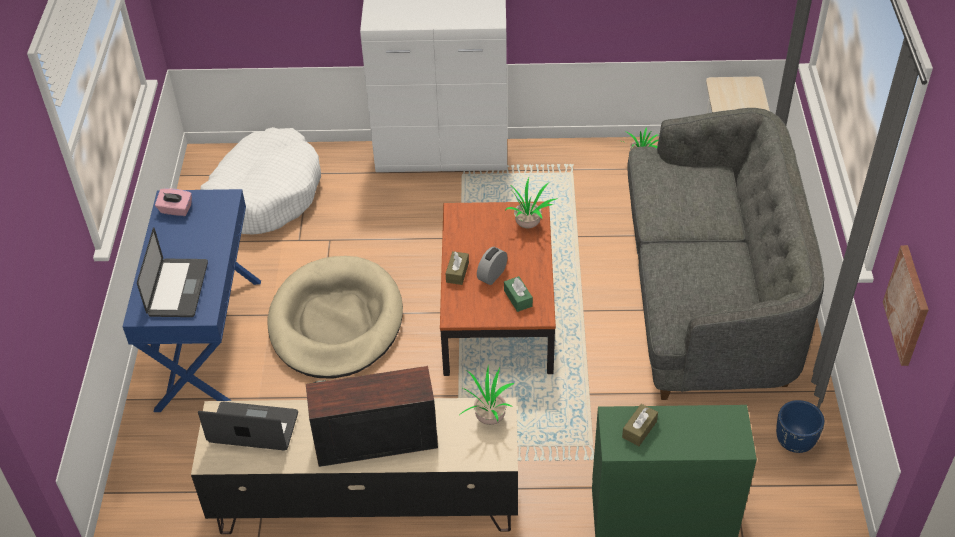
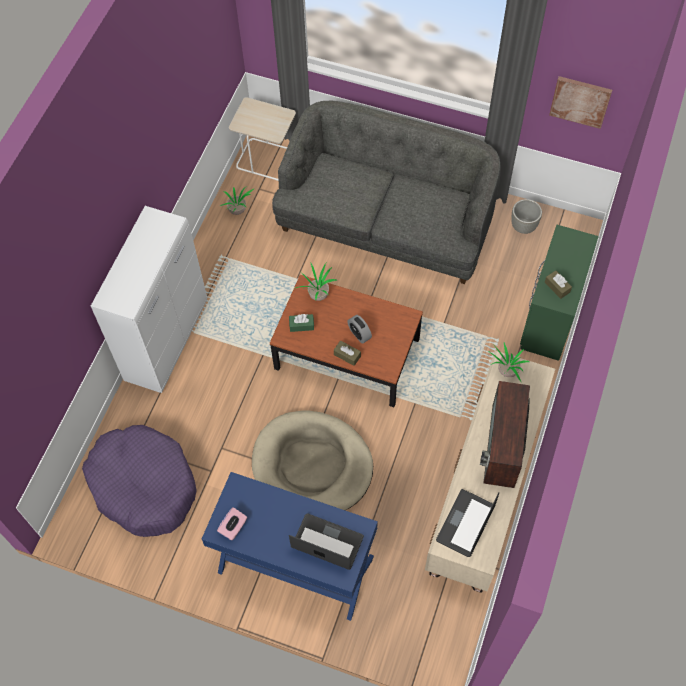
camera: 70 degrees left, 15 degrees up
white dog bed [200,127,321,235] -> purple dog bed [82,425,197,537]
green tissue box [504,276,533,312] -> green tissue box moved to [289,314,314,332]
blue planter [776,400,824,453] -> grey planter [511,199,542,234]

